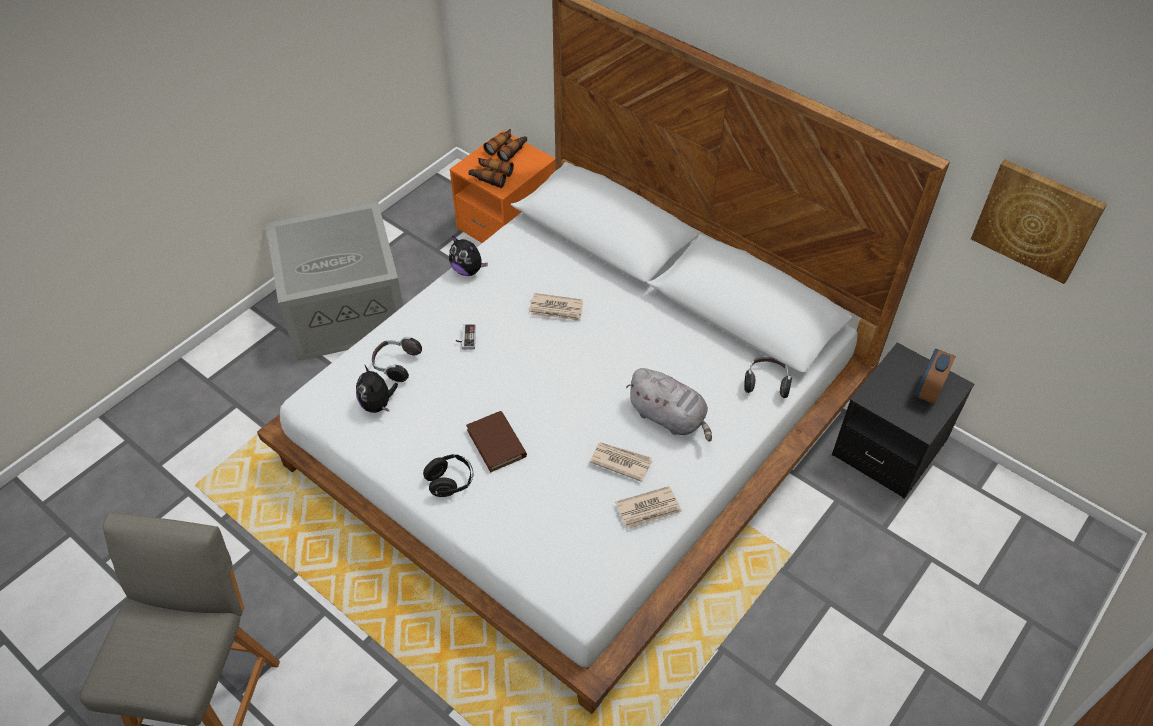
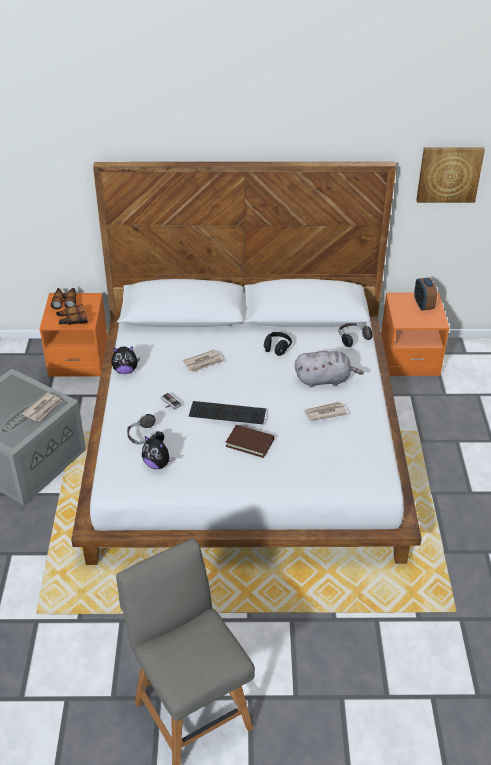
camera: 40 degrees left, 10 degrees down
black headphones [423,454,473,497] -> black headphones moved to [264,332,292,356]
newspaper [615,486,682,529] -> newspaper moved to [22,392,62,421]
black nightstand [832,342,974,499] -> orange nightstand [381,292,449,376]
none -> keyboard [189,401,266,424]

